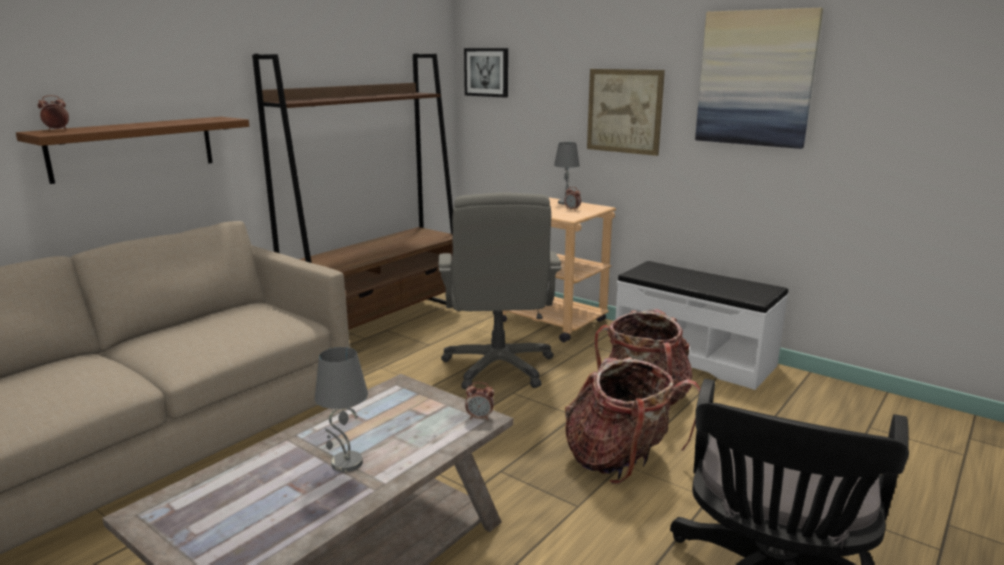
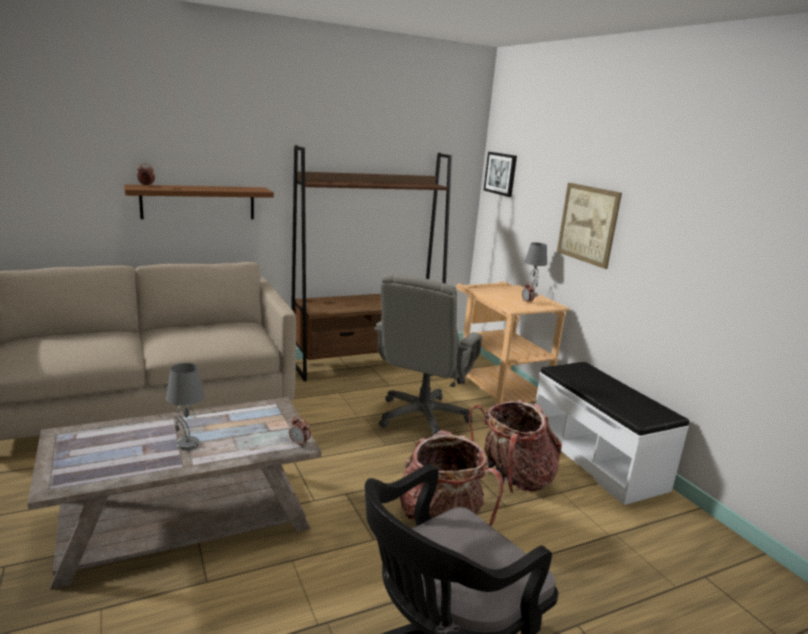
camera: 25 degrees right, 0 degrees up
picture [695,8,823,149] -> none

